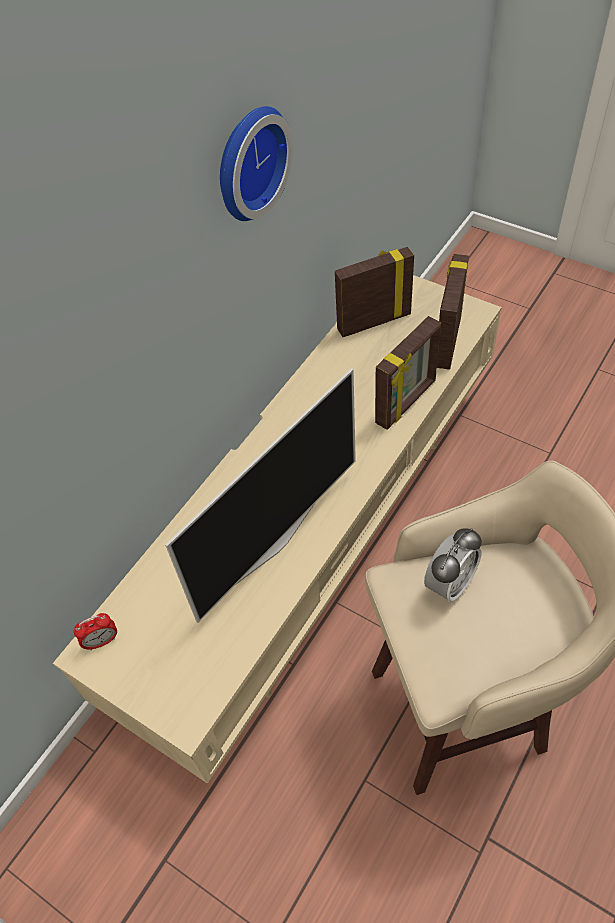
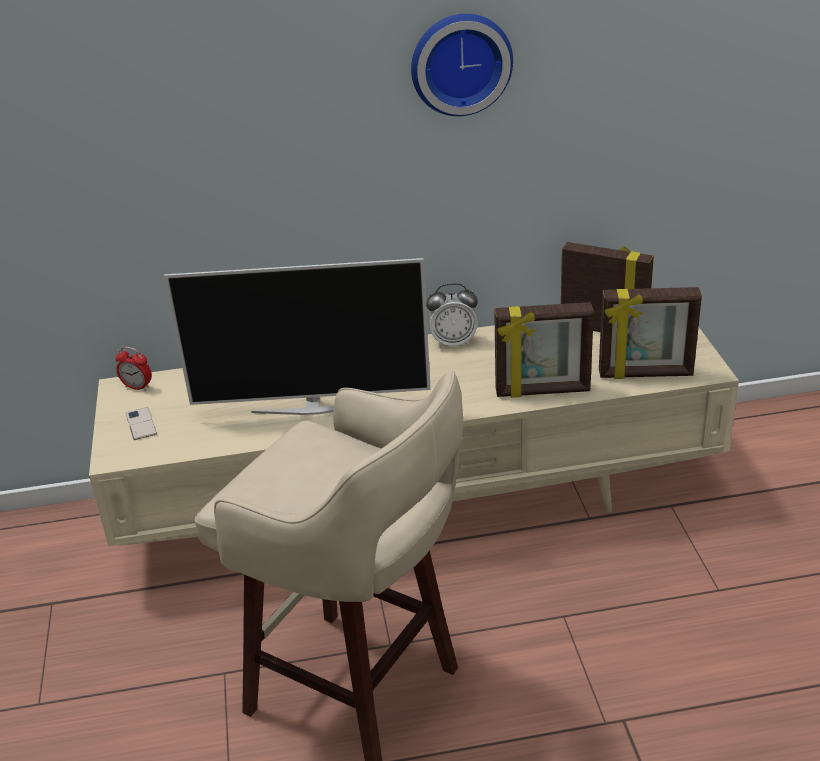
camera: 45 degrees right, 20 degrees down
alarm clock [424,528,482,602] -> alarm clock moved to [426,283,478,348]
picture frame [437,254,469,370] -> picture frame turned 150 degrees counterclockwise [599,287,702,379]
none -> phone [126,407,157,440]

